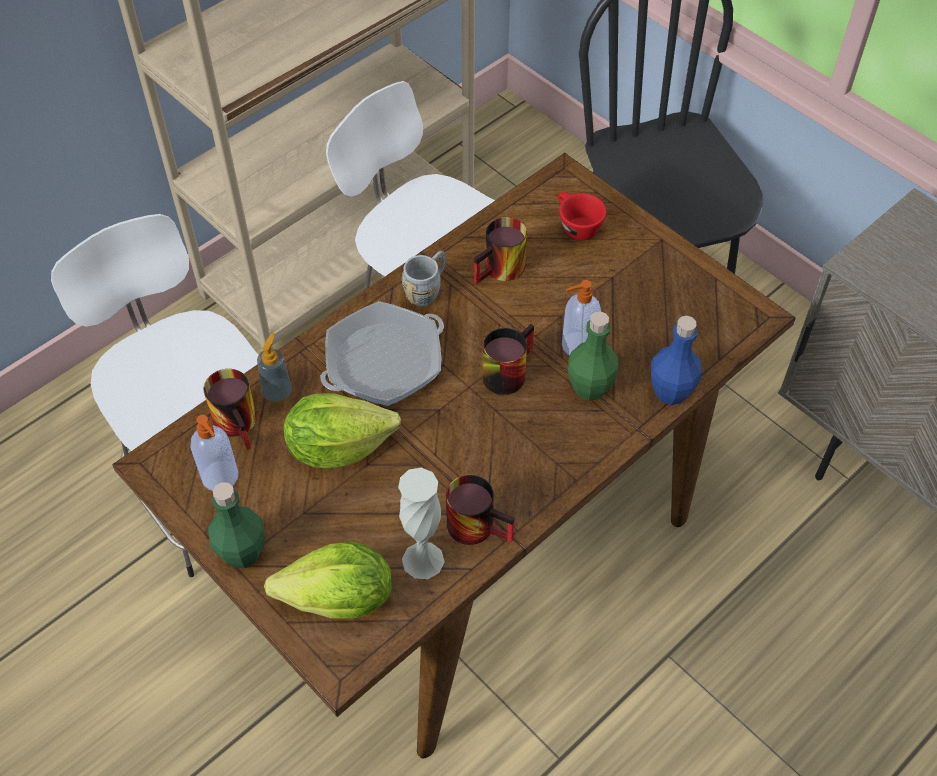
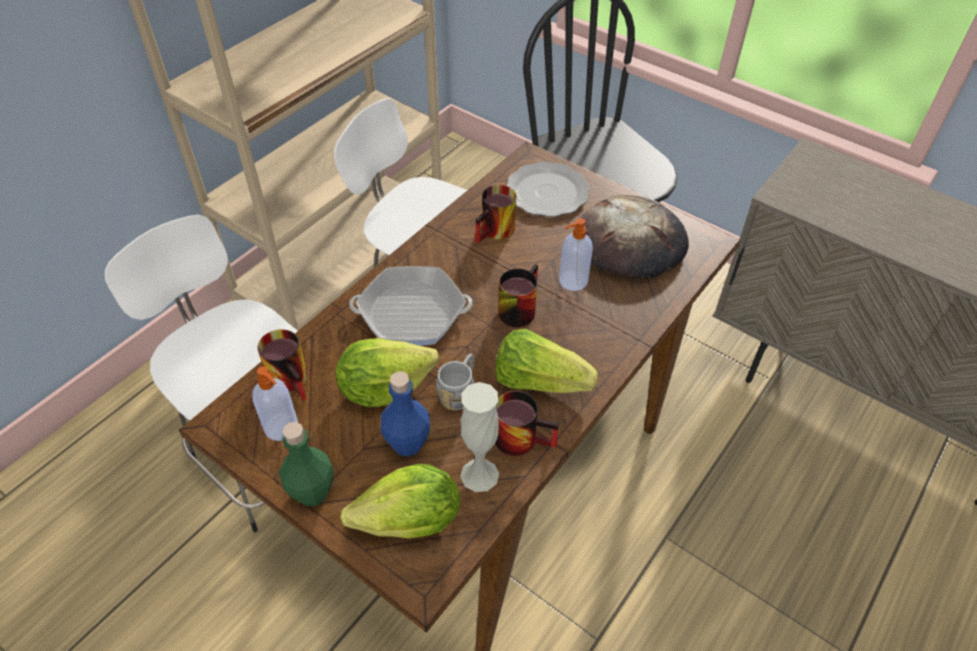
camera: 10 degrees left, 5 degrees down
soap dispenser [257,333,292,403] -> none
frying pan [321,301,444,406] -> frying pan turned 135 degrees counterclockwise [349,266,473,346]
grey mug [402,251,446,306] -> grey mug moved to [436,354,474,410]
red cup [558,192,606,240] -> plate [506,162,590,217]
green bottle [568,311,618,401] -> none
blue bottle [651,316,701,405] -> blue bottle moved to [381,371,430,457]
none -> lettuce [495,329,598,393]
none -> bread [580,195,689,278]

